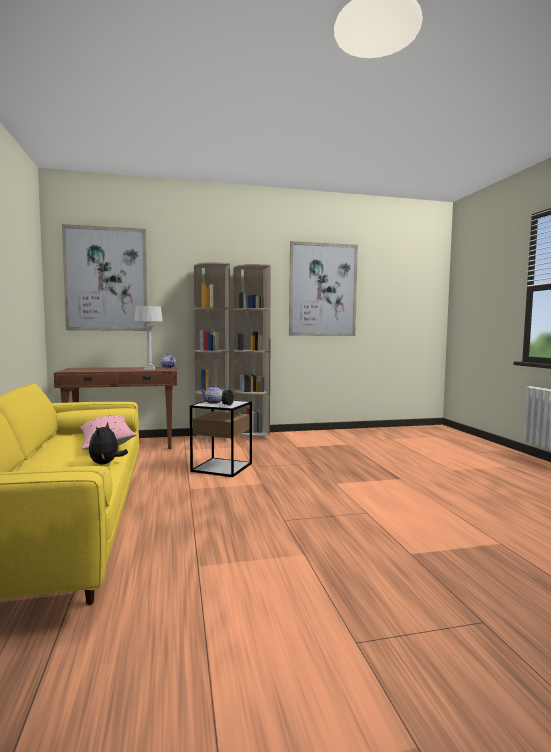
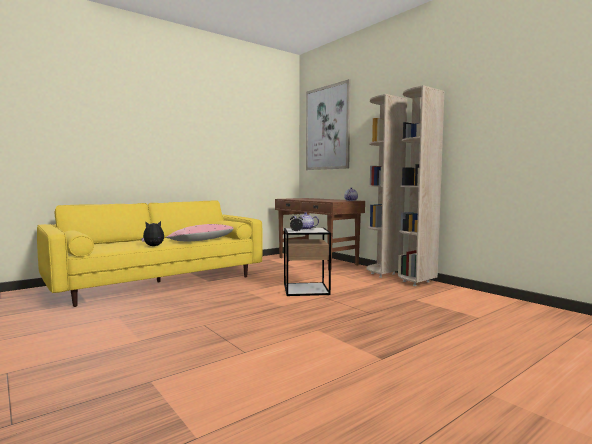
camera: 65 degrees right, 0 degrees up
grey table lamp [135,306,163,370] -> none
picture [289,241,358,336] -> none

